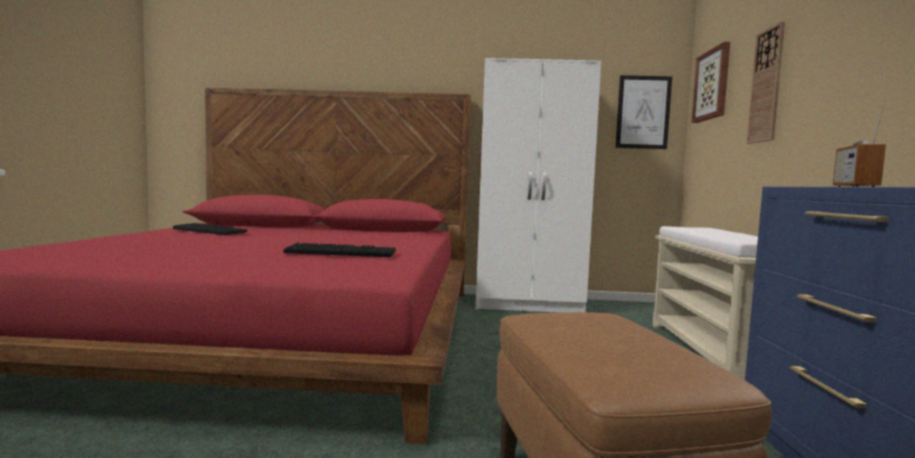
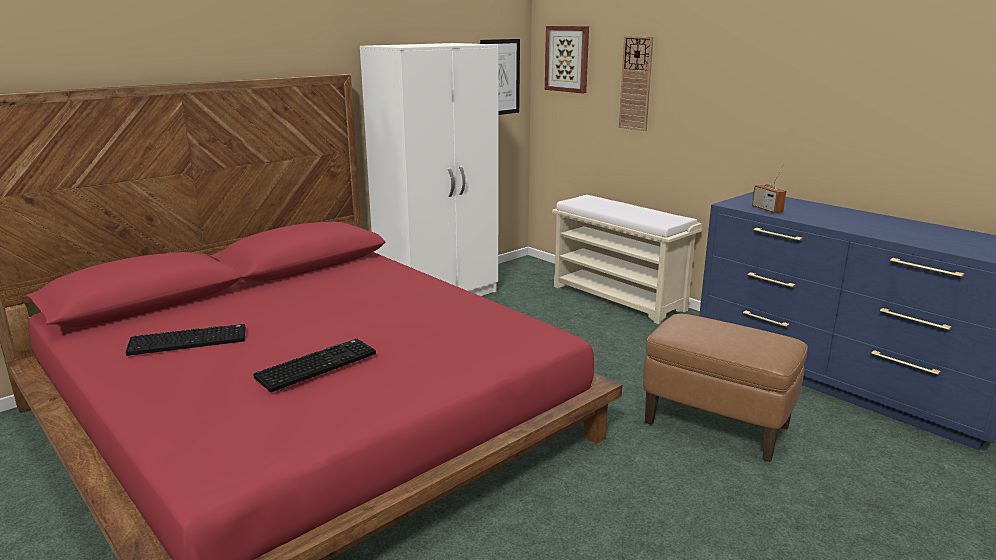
camera: 45 degrees left, 15 degrees up
keyboard [283,243,396,257] -> keyboard moved to [253,339,376,392]

